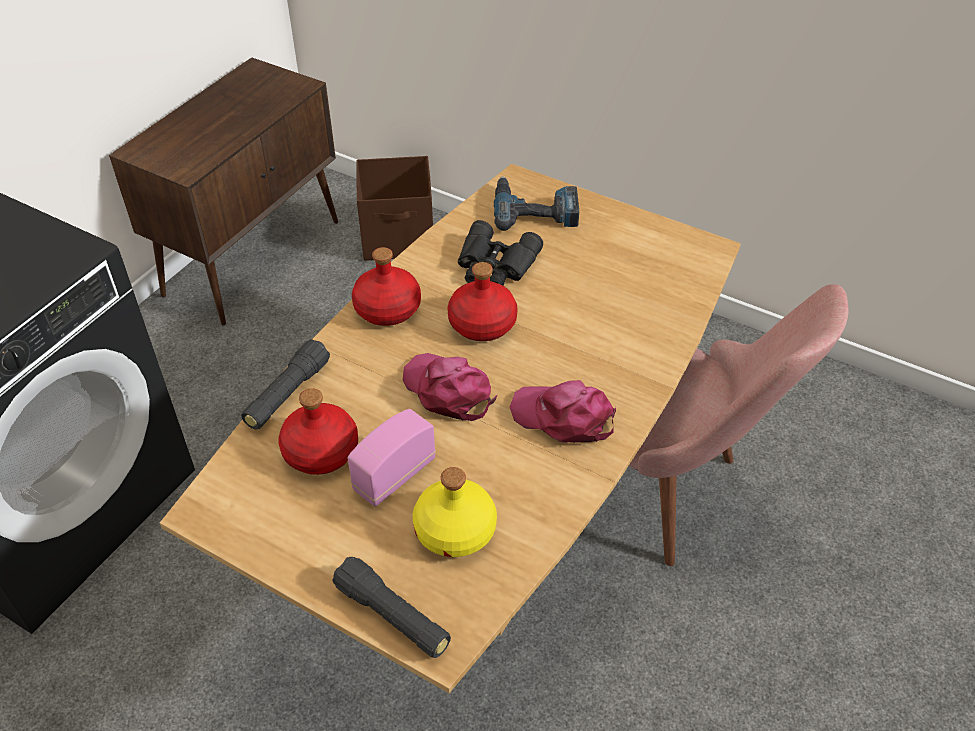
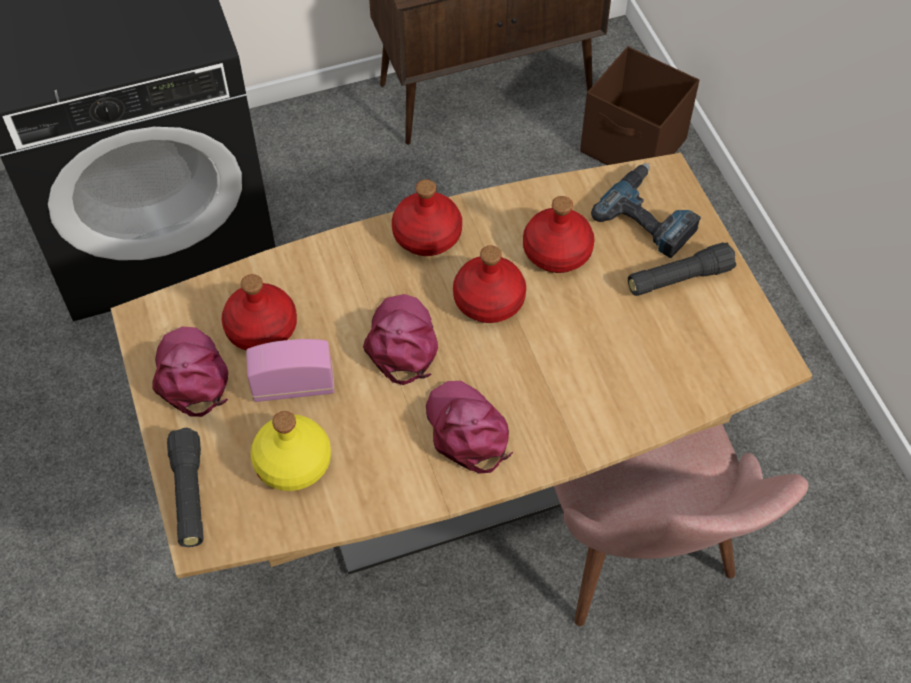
camera: 40 degrees right, 10 degrees up
black flashlight [241,339,330,430] -> black flashlight moved to [628,242,736,296]
black binoculars [458,220,543,285] -> red bottle [523,196,595,273]
none -> pink cap [152,327,228,417]

